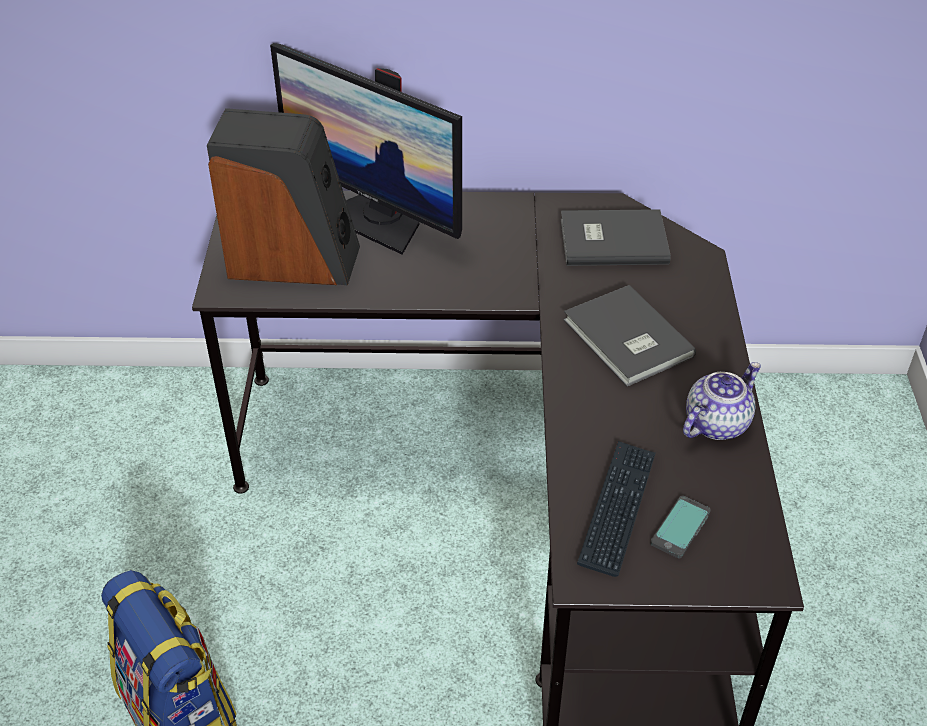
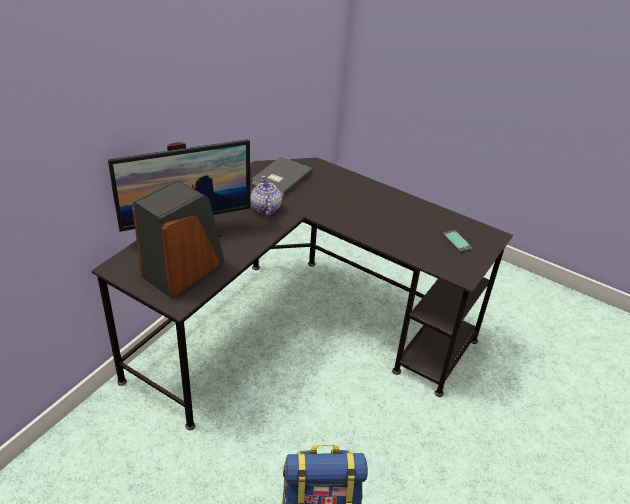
camera: 60 degrees left, 5 degrees down
grey book [563,285,696,386] -> none
keyboard [577,441,656,577] -> none
teapot [683,362,761,440] -> teapot moved to [250,176,282,216]

